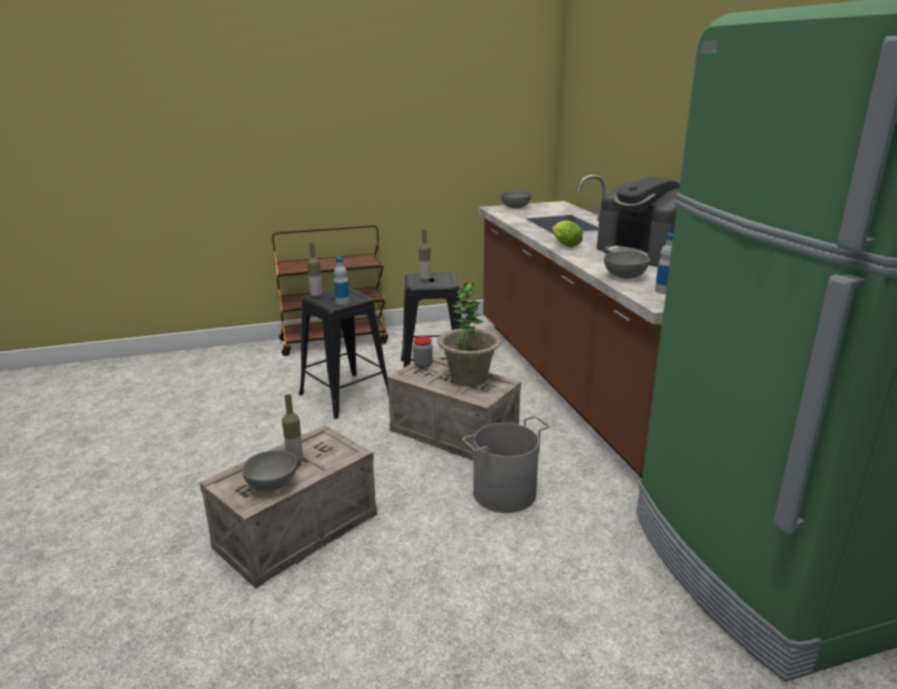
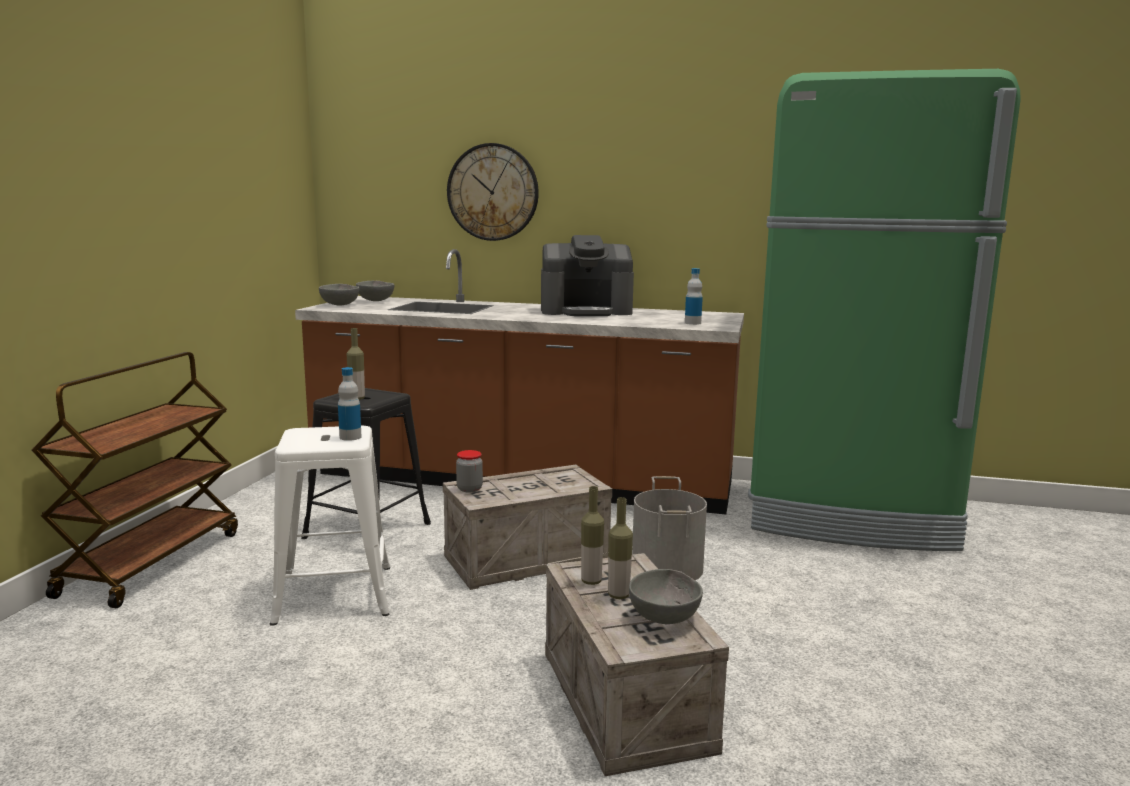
camera: 60 degrees left, 10 degrees down
black stool [299,288,389,419] -> white stool [270,426,390,626]
bottle [307,243,322,297] -> bottle moved to [581,486,604,585]
potted plant [437,282,501,386] -> none
lettuce [552,220,583,247] -> none
grey bowl [604,251,650,279] -> grey bowl moved to [356,281,394,301]
none -> wall clock [447,143,539,241]

